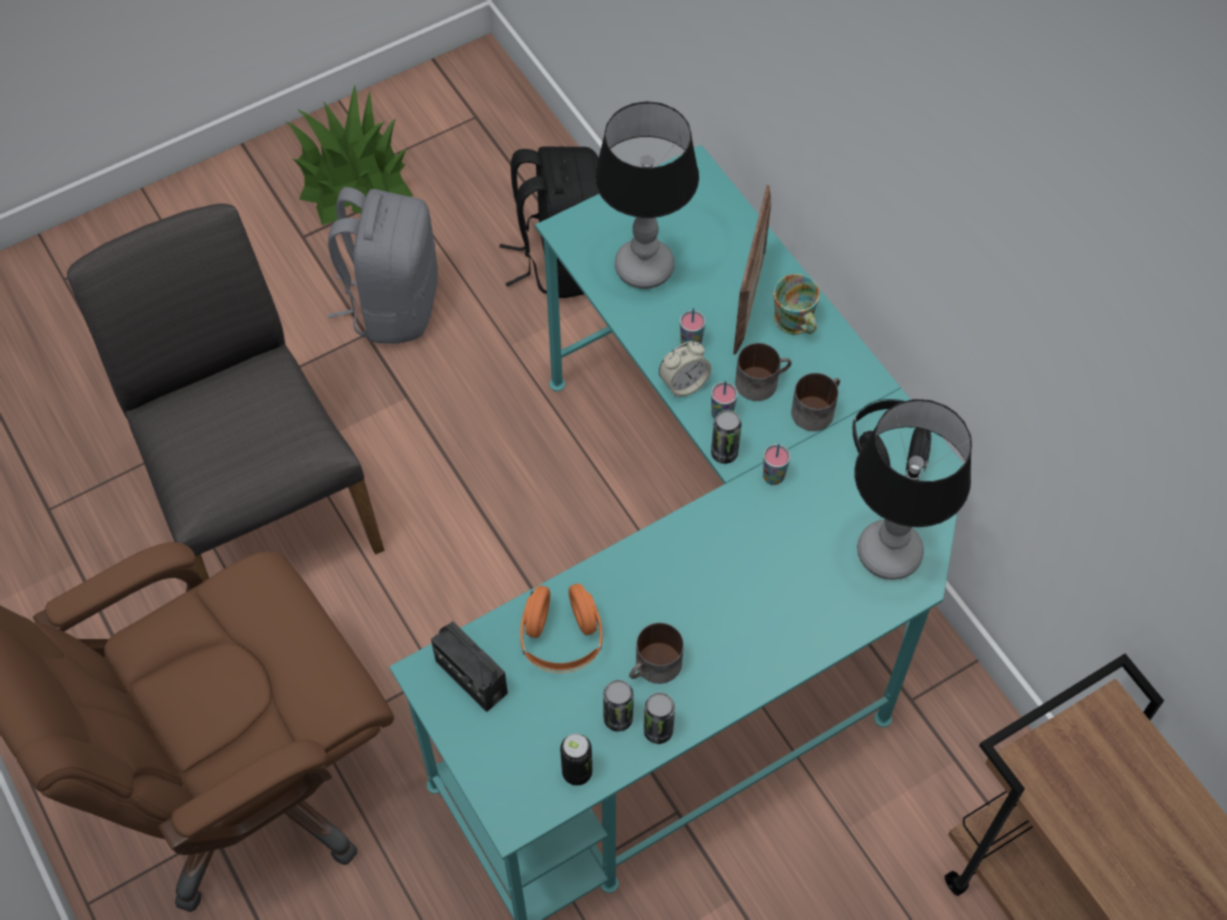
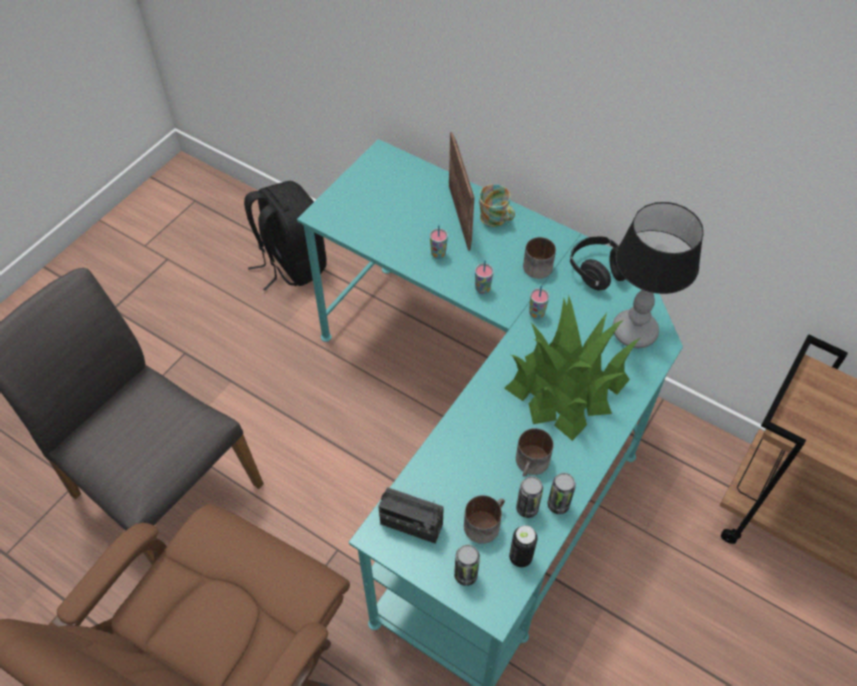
camera: 25 degrees left, 5 degrees down
potted plant [285,85,413,225] -> potted plant moved to [504,295,640,441]
grey backpack [328,187,438,344] -> none
orange headphones [520,583,602,673] -> none
table lamp [595,101,699,289] -> none
alarm clock [659,341,711,398] -> none
can [711,410,742,464] -> can moved to [454,544,480,586]
mug [735,343,792,401] -> mug moved to [464,495,505,544]

